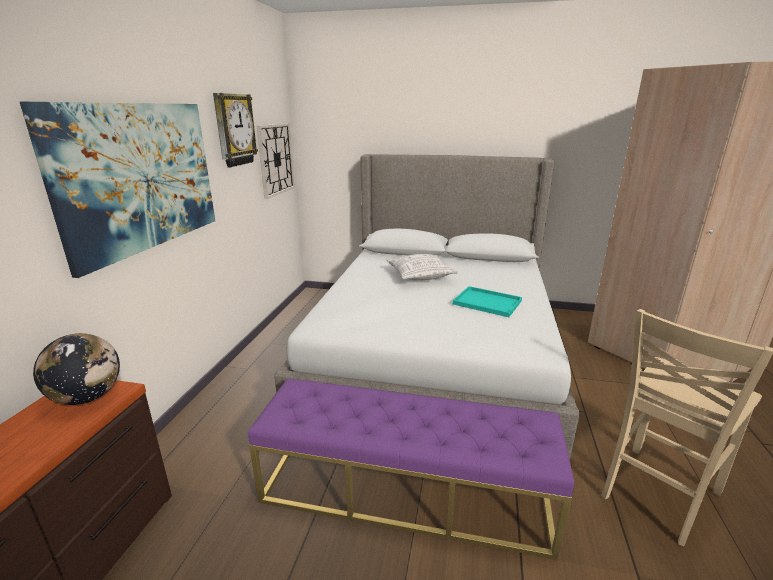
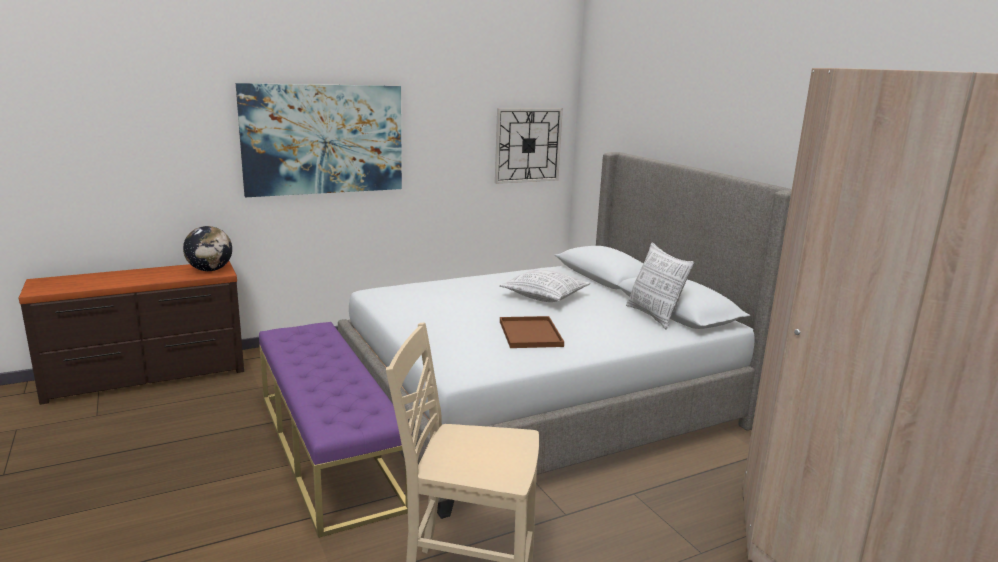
camera: 50 degrees right, 5 degrees down
wall clock [213,93,258,168] -> none
turquoise tray [453,286,522,317] -> brown tray [500,316,564,348]
none -> pillow [626,242,694,330]

